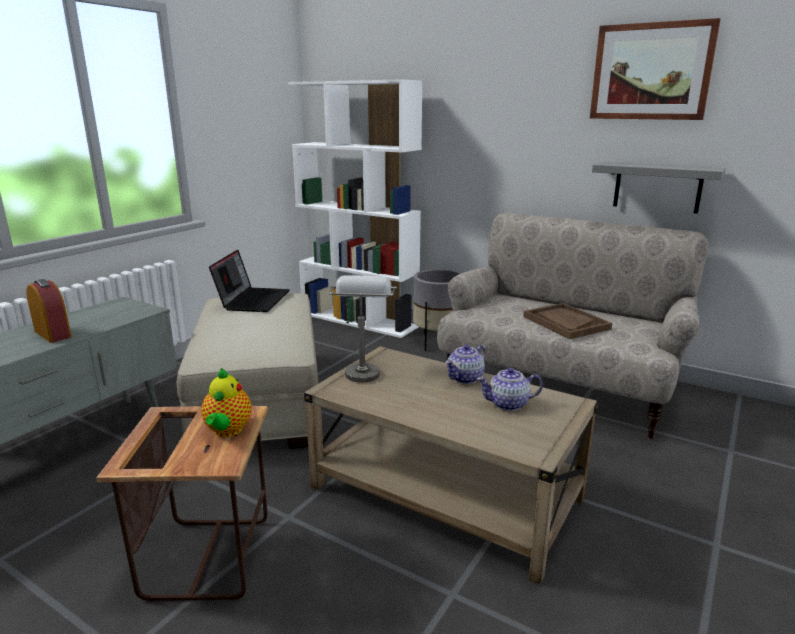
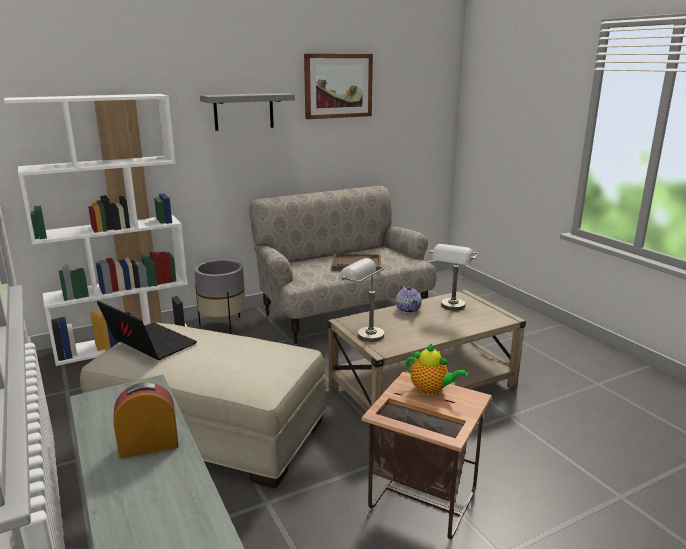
camera: 60 degrees left, 0 degrees up
teapot [477,368,543,411] -> grey table lamp [430,244,479,310]
grey shelf [592,162,726,214] -> grey shelf moved to [200,93,295,131]

